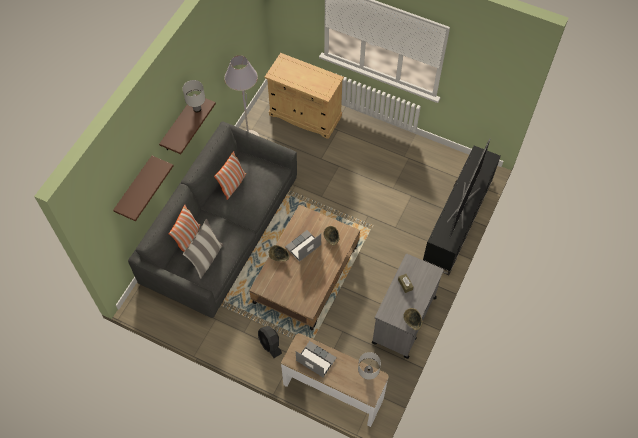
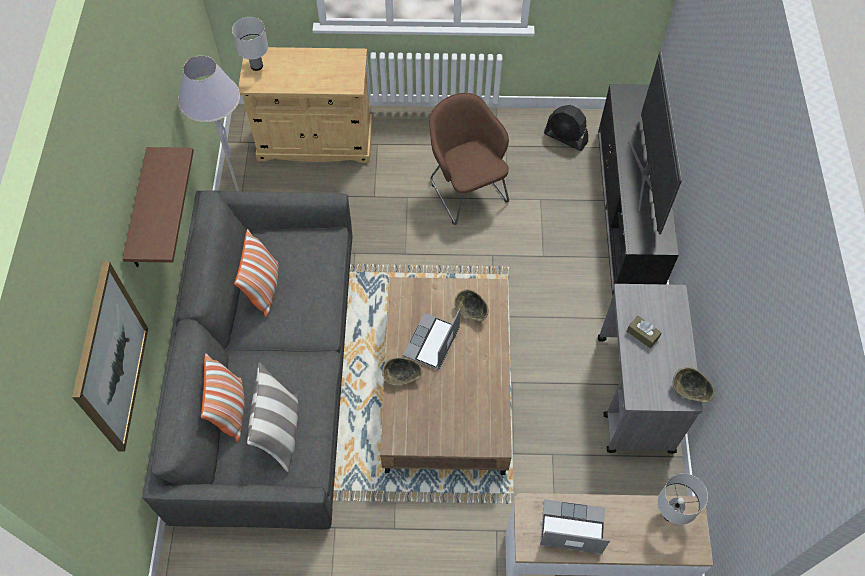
camera: 25 degrees left, 0 degrees up
brown shelf [113,156,174,221] -> picture [72,262,148,452]
white table lamp [183,80,205,112] -> white table lamp moved to [232,17,268,71]
black fan [258,326,282,358] -> black fan moved to [544,105,588,151]
none -> brown armchair [429,93,509,225]

